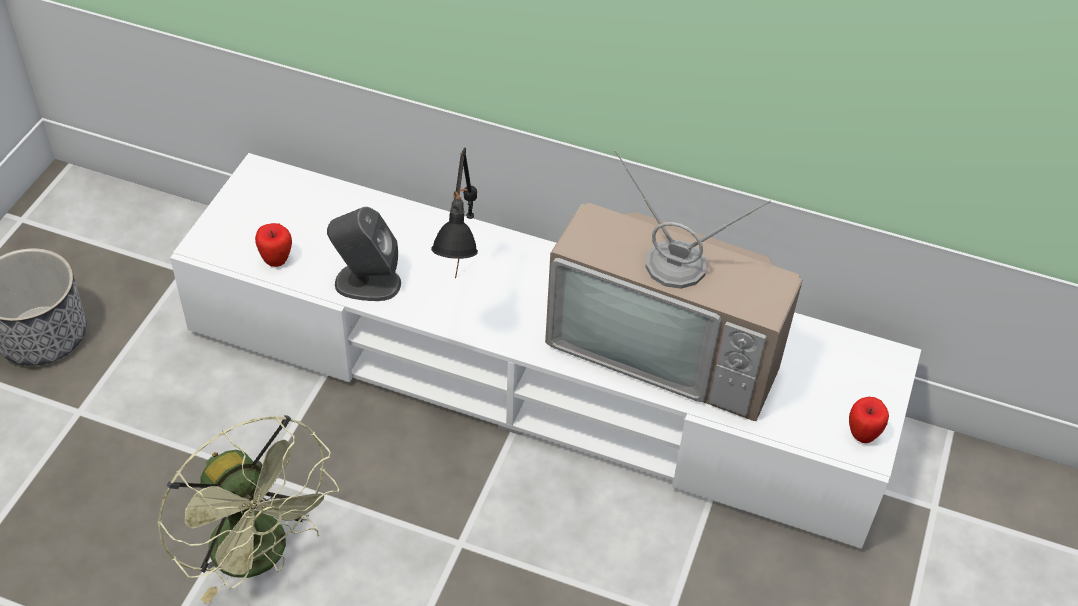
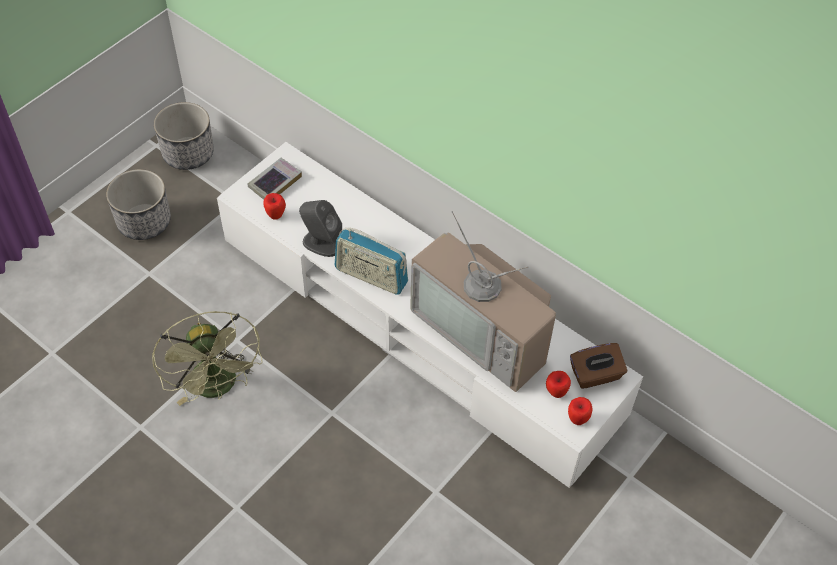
camera: 20 degrees right, 5 degrees up
black table lamp [431,148,478,278] -> radio [335,227,408,295]
none -> planter [154,102,214,170]
none -> book [248,158,302,200]
none -> apple [546,371,571,398]
none -> brown tissue box [570,343,627,389]

